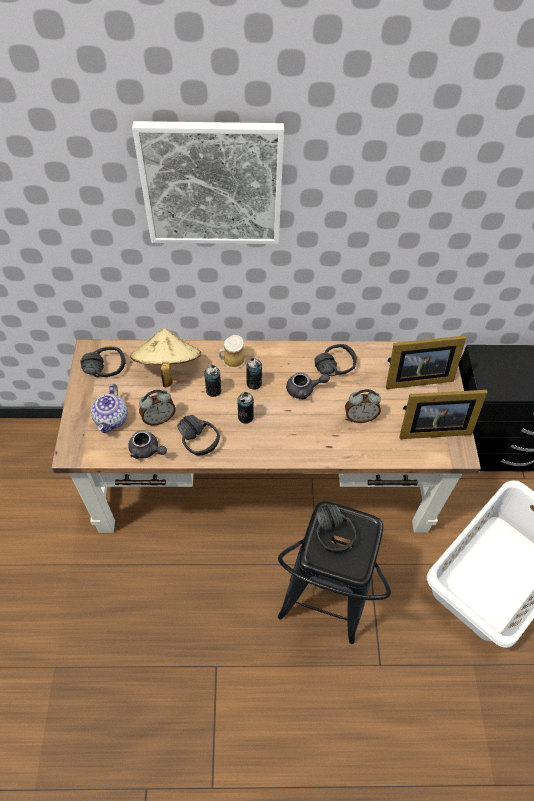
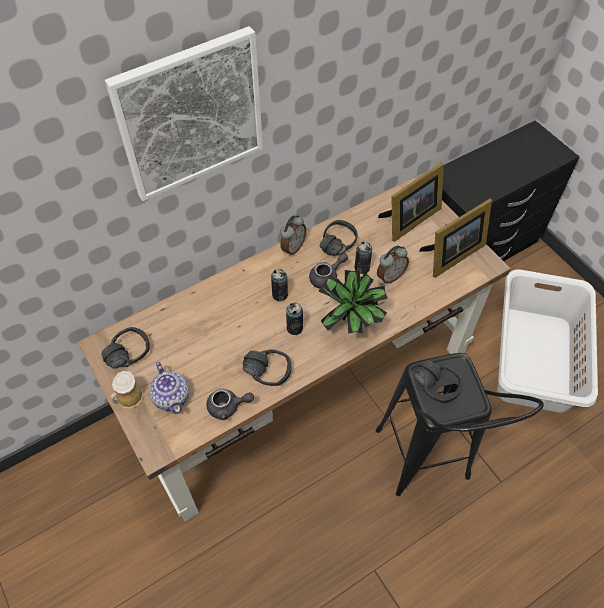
camera: 30 degrees left, 0 degrees up
beige hat [130,328,201,387] -> none
alarm clock [139,390,176,425] -> alarm clock moved to [280,215,306,256]
can [204,365,221,397] -> can moved to [355,241,372,274]
mug [219,335,245,369] -> mug moved to [110,371,143,408]
none -> potted plant [319,270,388,334]

